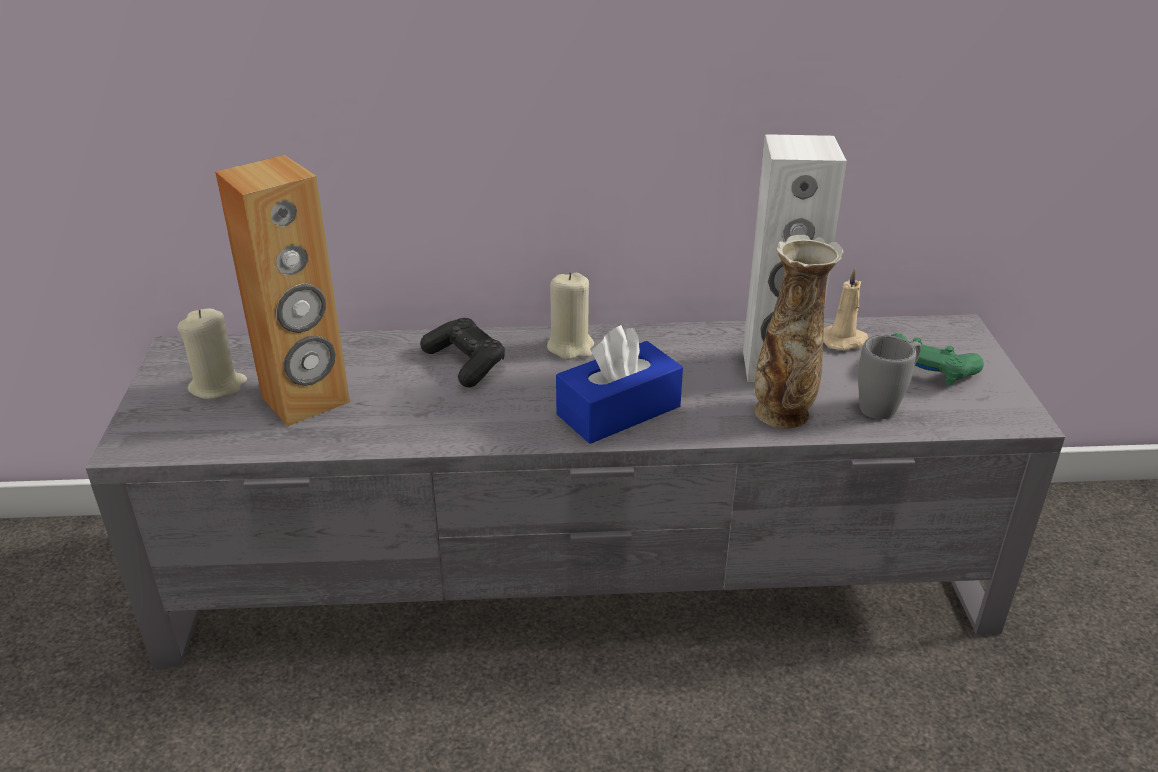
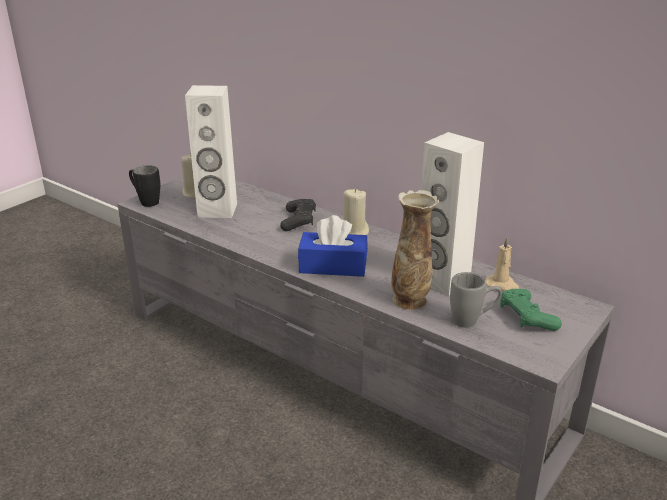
camera: 40 degrees right, 5 degrees down
brown speaker [215,155,350,427] -> white speaker [185,85,237,218]
none -> black mug [129,165,160,207]

